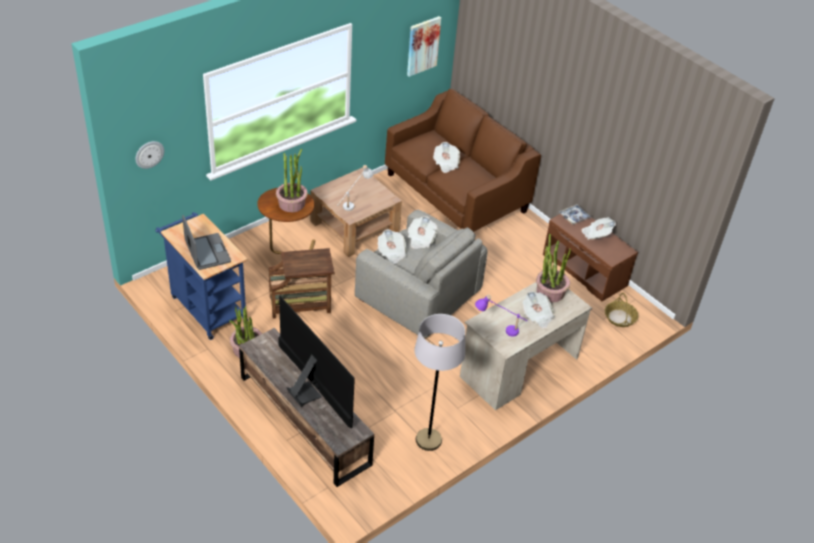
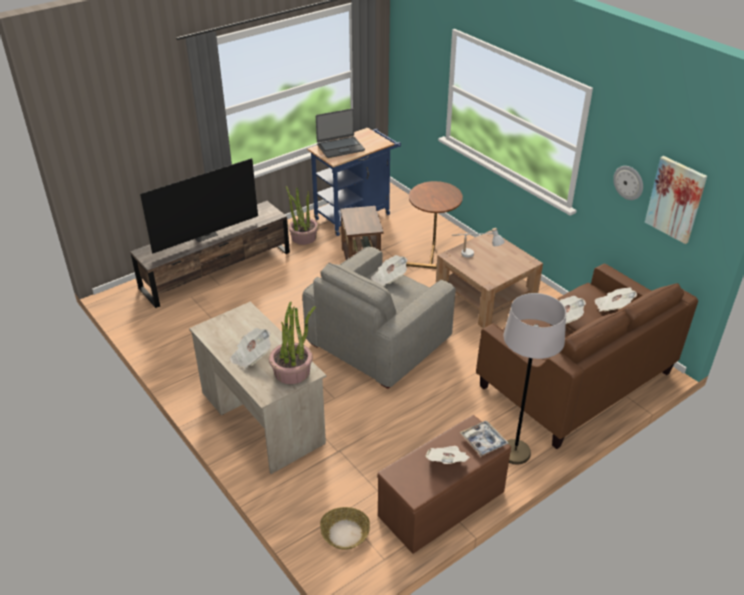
camera: 95 degrees right, 5 degrees down
wall clock [135,141,164,169] -> wall clock moved to [613,166,643,200]
potted plant [276,149,308,212] -> none
newspaper [407,216,438,249] -> newspaper moved to [594,288,637,311]
grey floor lamp [414,314,465,451] -> grey floor lamp moved to [503,293,566,465]
purple table lamp [475,294,535,337] -> none

